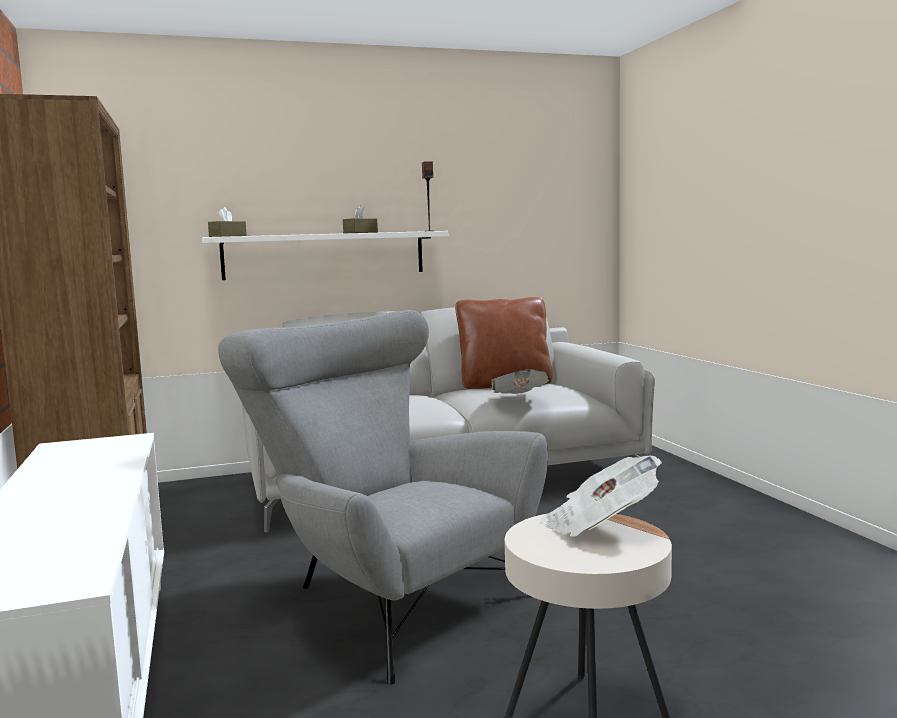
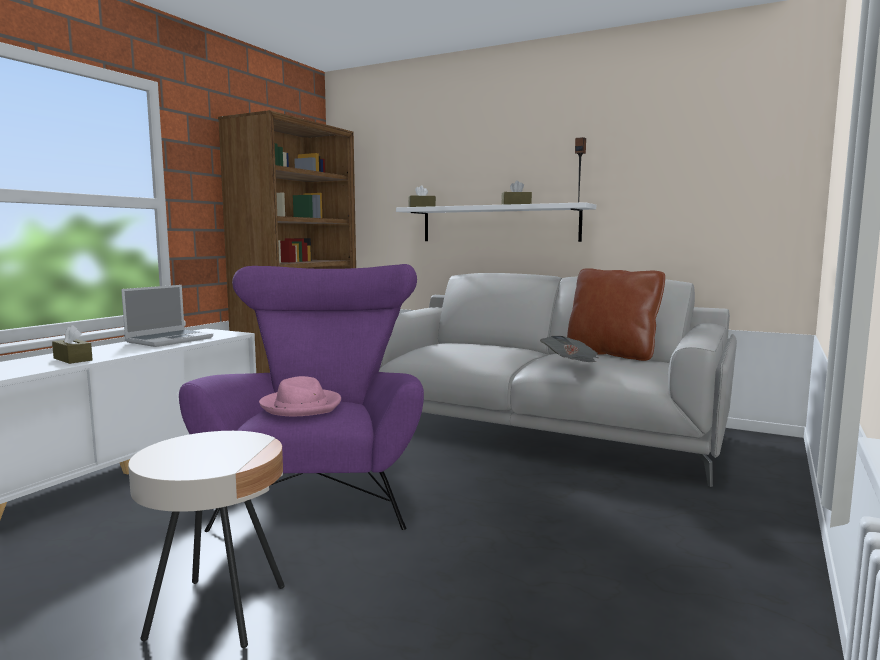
camera: 45 degrees right, 0 degrees up
grey armchair [218,310,548,684] -> purple armchair [179,264,424,532]
newspaper [540,456,662,537] -> none
none -> brown tissue box [52,325,93,364]
none -> laptop [121,285,213,347]
none -> pink hat [259,376,341,416]

